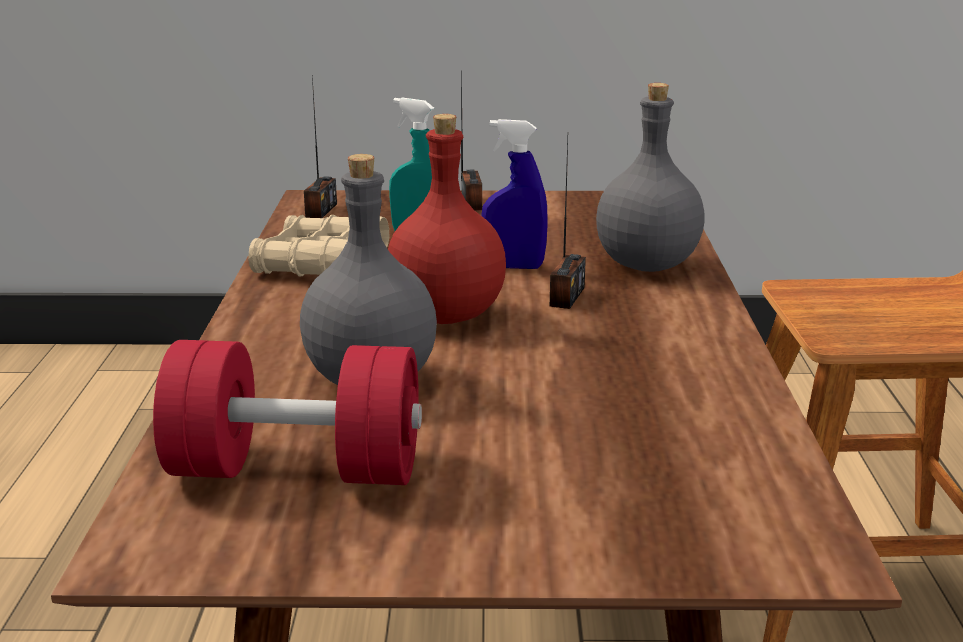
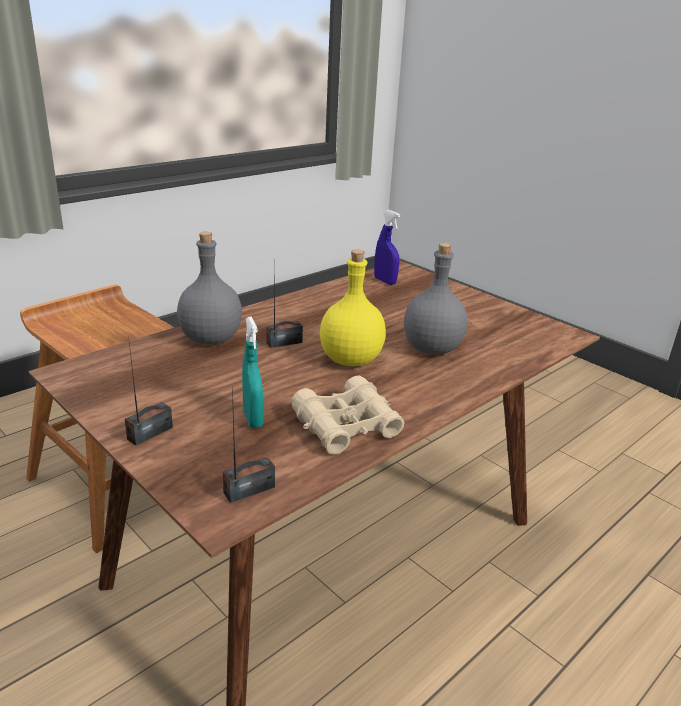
camera: 135 degrees left, 5 degrees up
red dumbbell [153,340,422,485] -> none
red bottle [388,114,506,324] -> yellow bottle [320,249,386,366]
blue spray bottle [481,119,548,269] -> blue spray bottle moved to [374,210,400,285]

